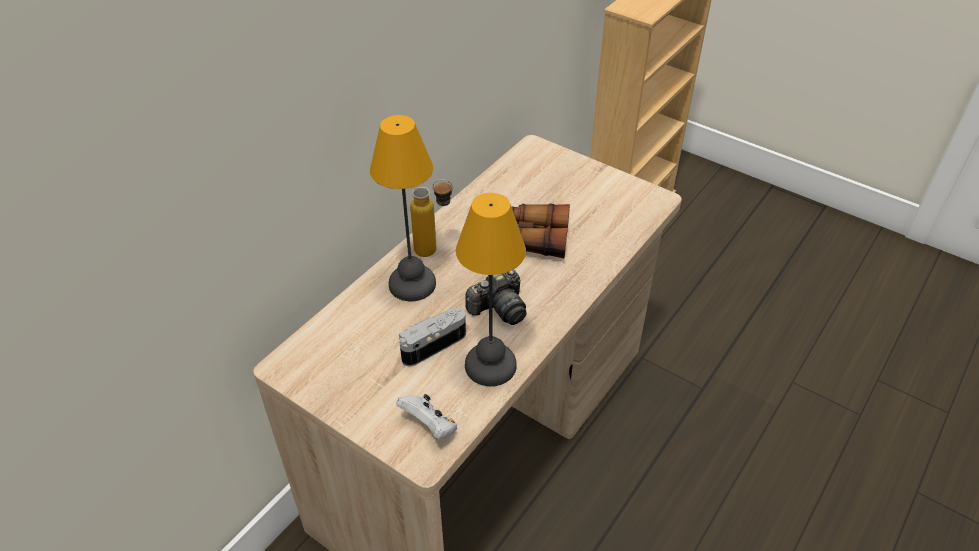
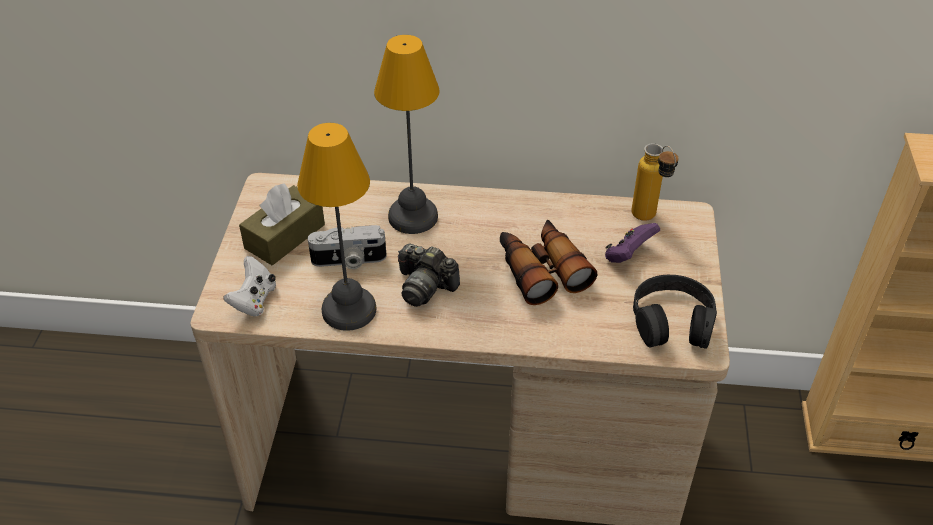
camera: 60 degrees right, 0 degrees up
camera [399,308,466,366] -> camera turned 150 degrees clockwise [308,225,386,269]
bottle [410,179,453,257] -> bottle moved to [631,143,679,221]
none -> brown tissue box [239,183,325,265]
none -> purple game controller [605,223,660,263]
none -> black headphones [633,275,717,349]

